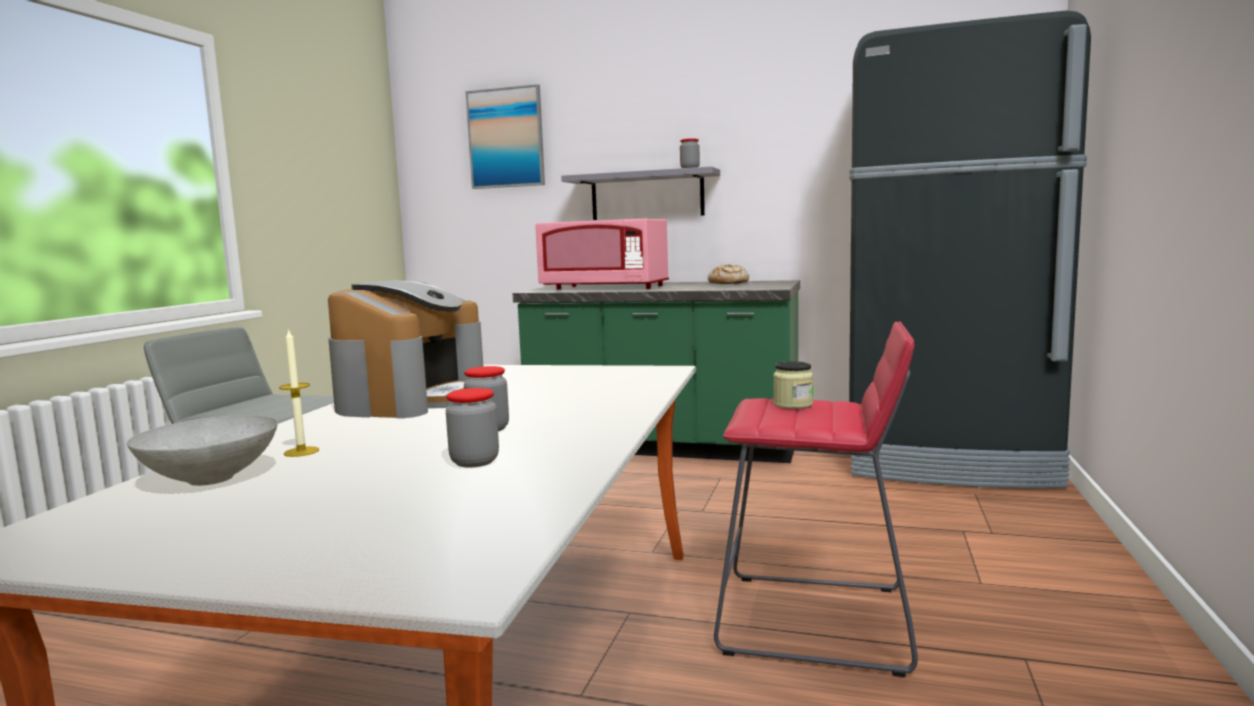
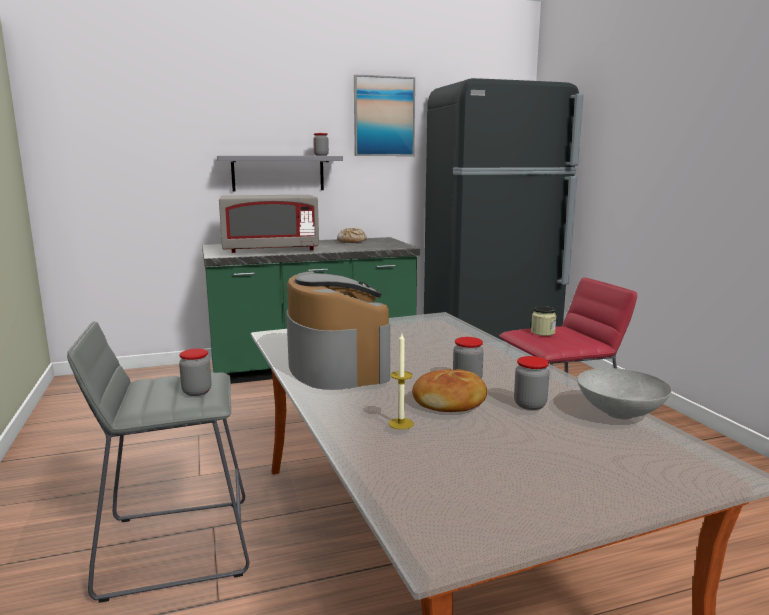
camera: 35 degrees left, 5 degrees up
grey bowl [127,415,278,486] -> grey bowl moved to [577,368,672,419]
picture [465,84,545,189] -> picture moved to [354,75,415,156]
pink microwave [535,218,669,290] -> grey microwave [219,195,319,253]
none -> jar [179,349,212,396]
none -> bread [412,369,487,412]

